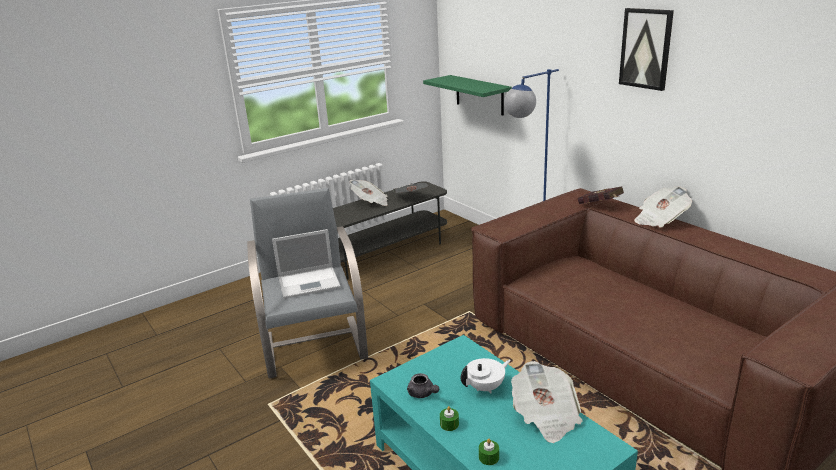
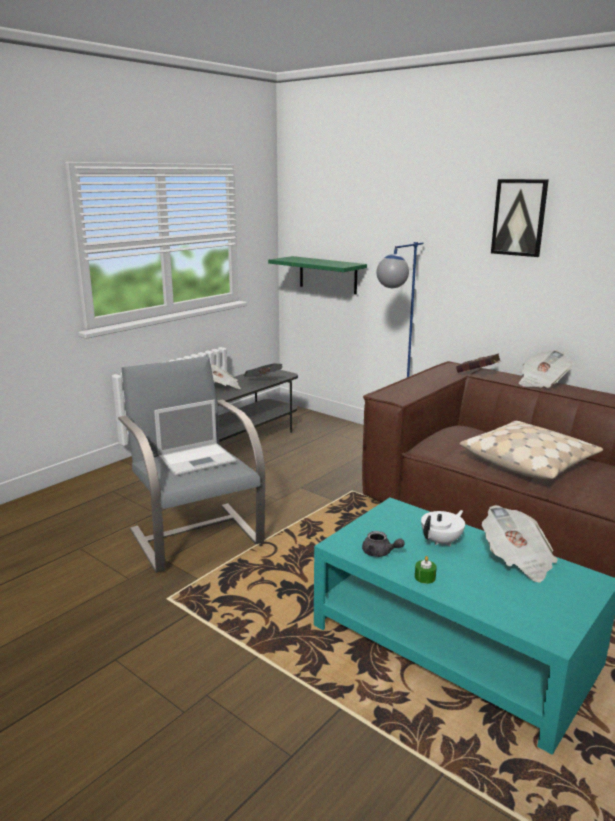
camera: 15 degrees left, 5 degrees down
green candle [479,439,499,465] -> none
none -> beige pillow [459,421,603,479]

